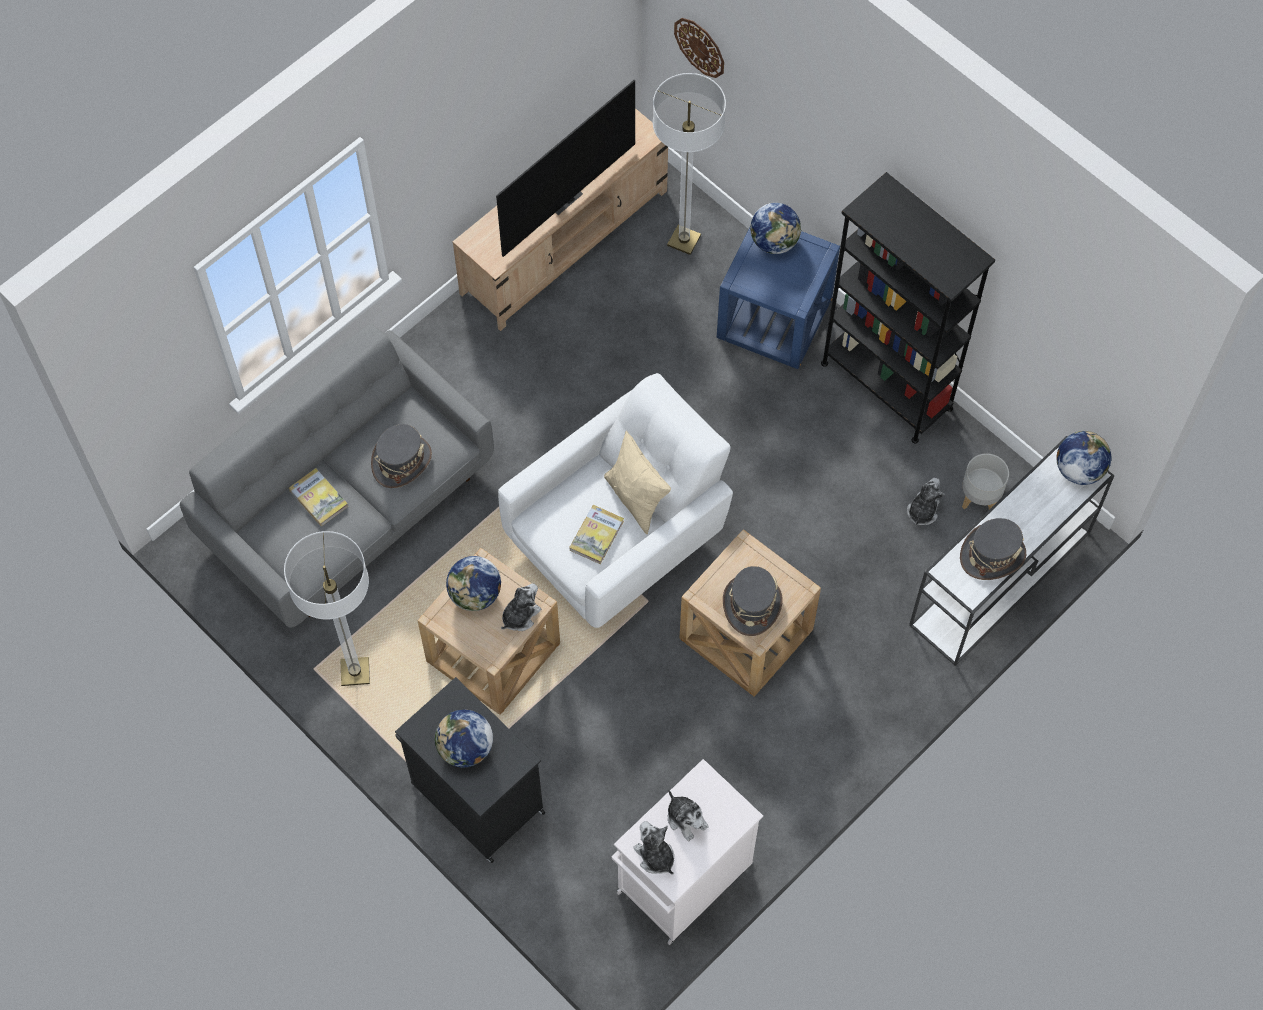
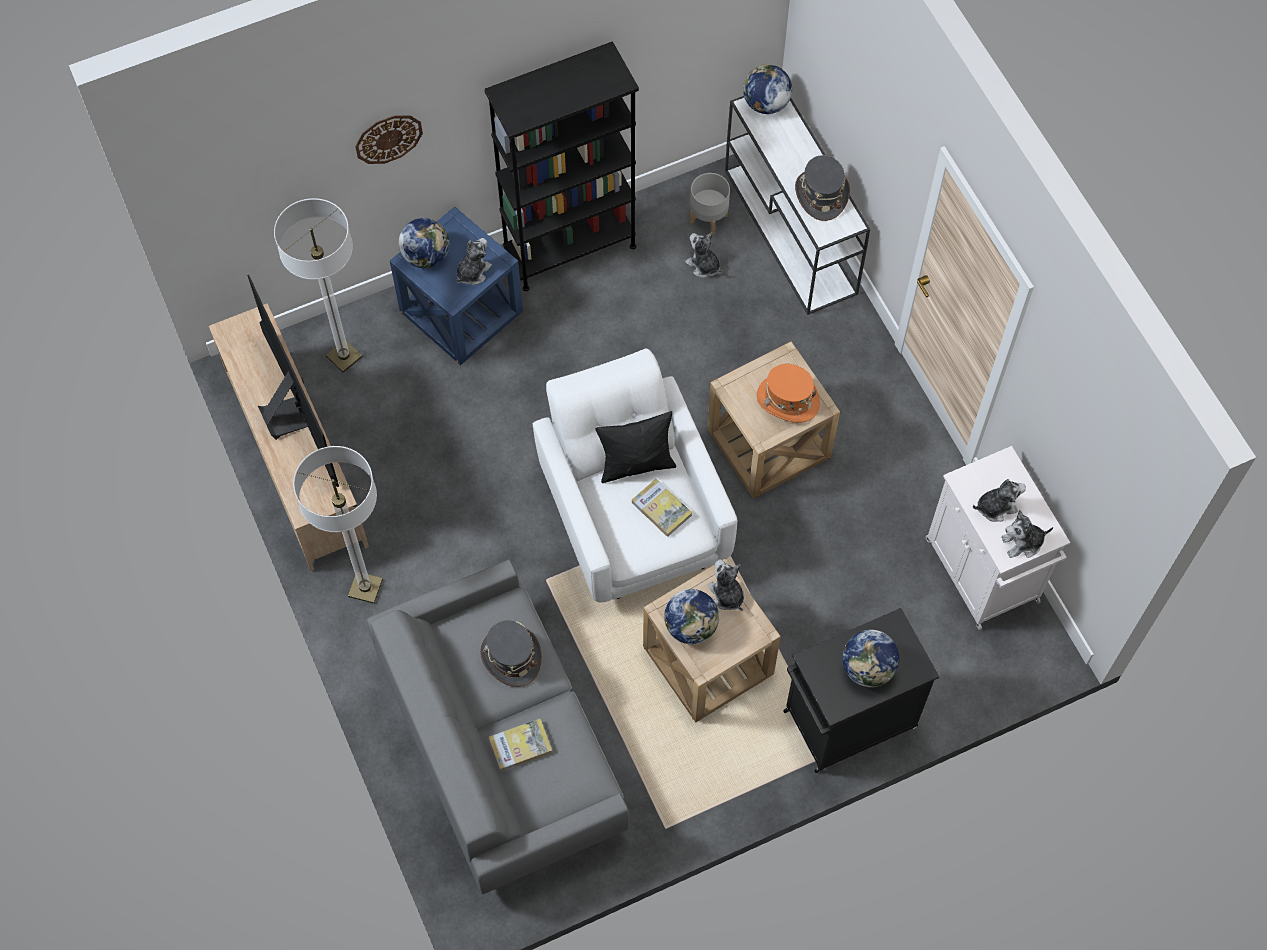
camera: 70 degrees left, 0 degrees up
floor lamp [284,531,370,686] -> floor lamp moved to [293,446,383,603]
beige pillow [604,430,671,534] -> black pillow [595,411,676,483]
wall clock [674,18,724,78] -> wall clock moved to [355,115,423,164]
grey hat [723,566,783,636] -> orange hat [756,363,820,423]
none -> plush toy [456,238,492,285]

